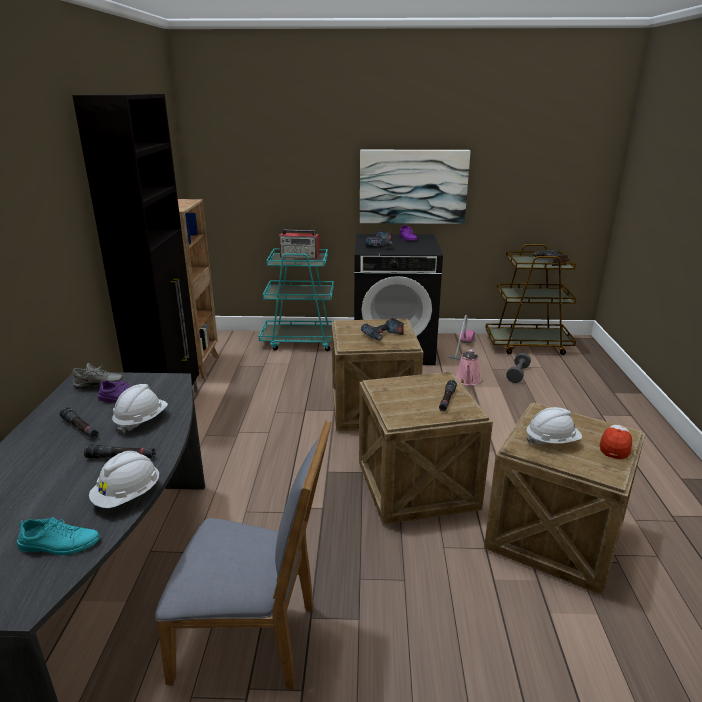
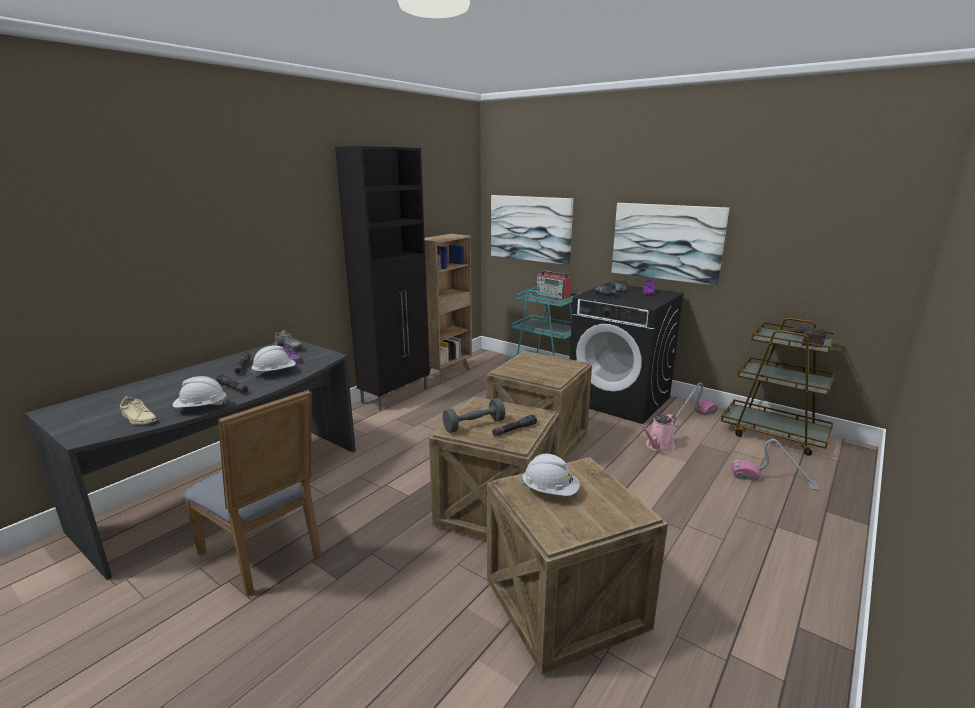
camera: 35 degrees right, 5 degrees down
turquoise shoe [17,517,100,556] -> beige shoe [120,396,157,425]
power drill [361,318,404,341] -> none
grey dumbbell [506,353,531,383] -> grey dumbbell moved to [443,398,505,433]
cap [600,425,632,459] -> none
none -> picture [491,195,573,265]
none -> vacuum cleaner [731,439,819,491]

